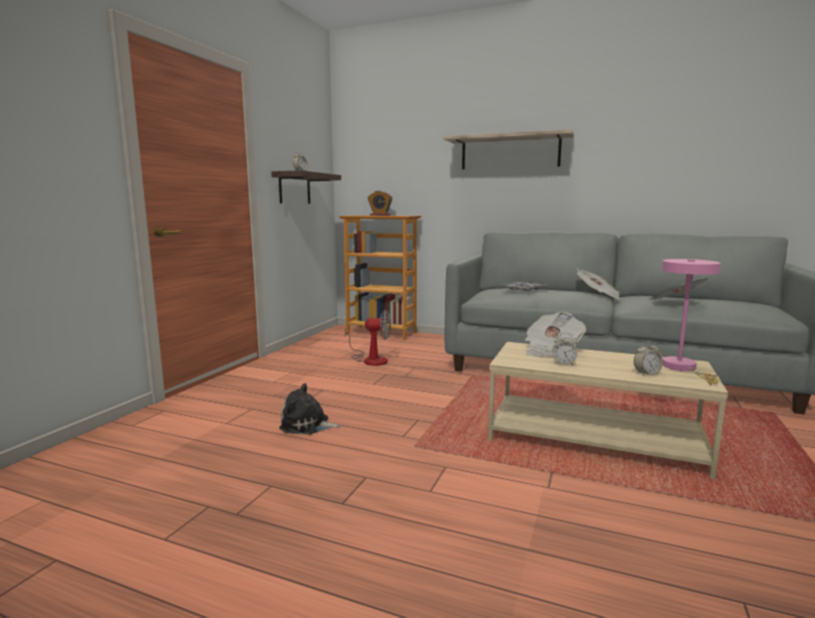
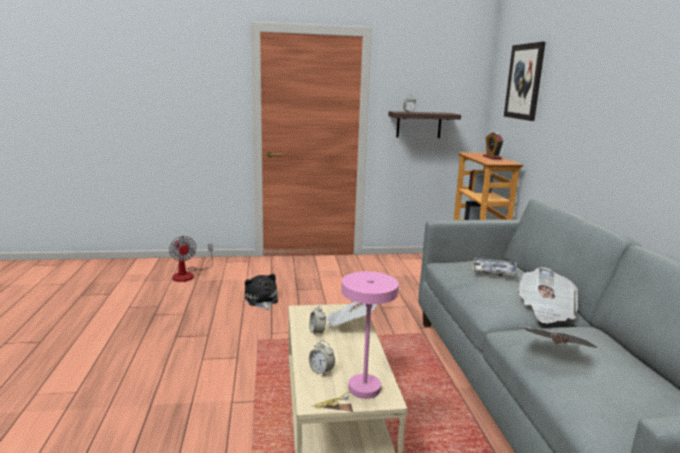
camera: 60 degrees right, 5 degrees up
fan [345,310,391,366] -> fan moved to [169,236,213,282]
shelf [444,129,574,169] -> none
none -> picture [504,42,546,121]

